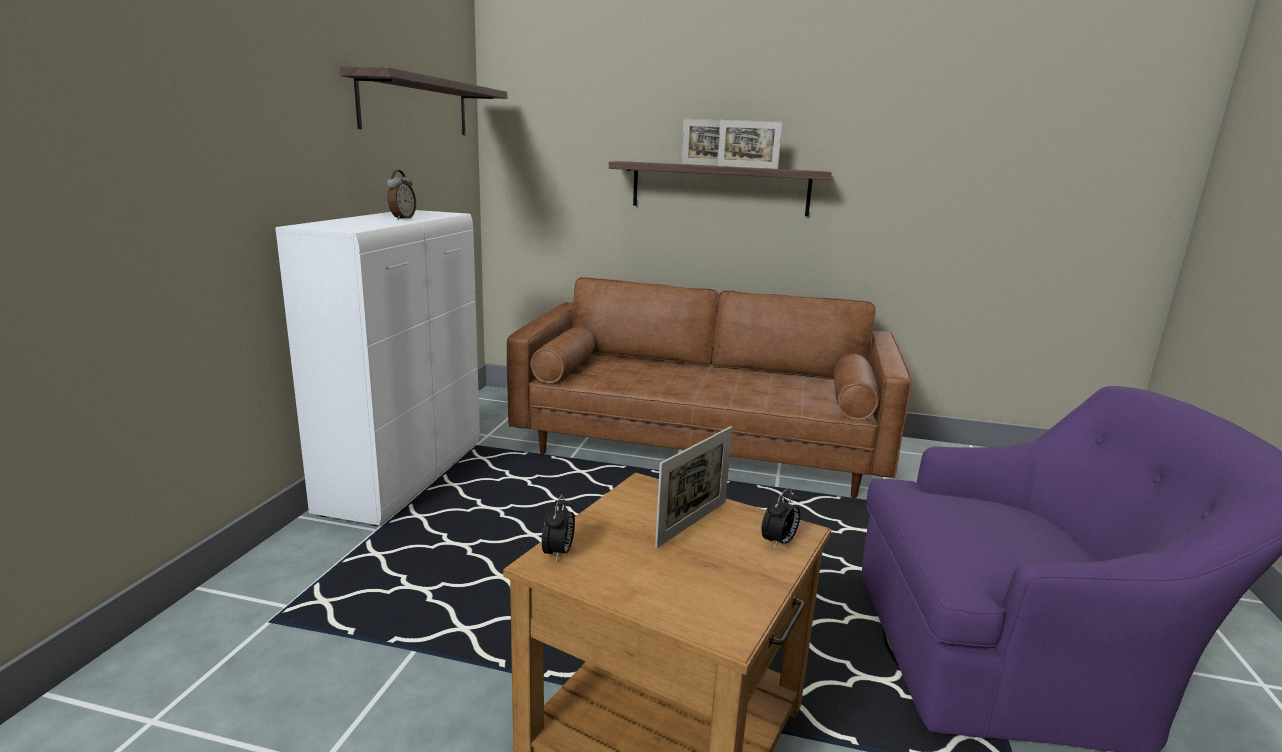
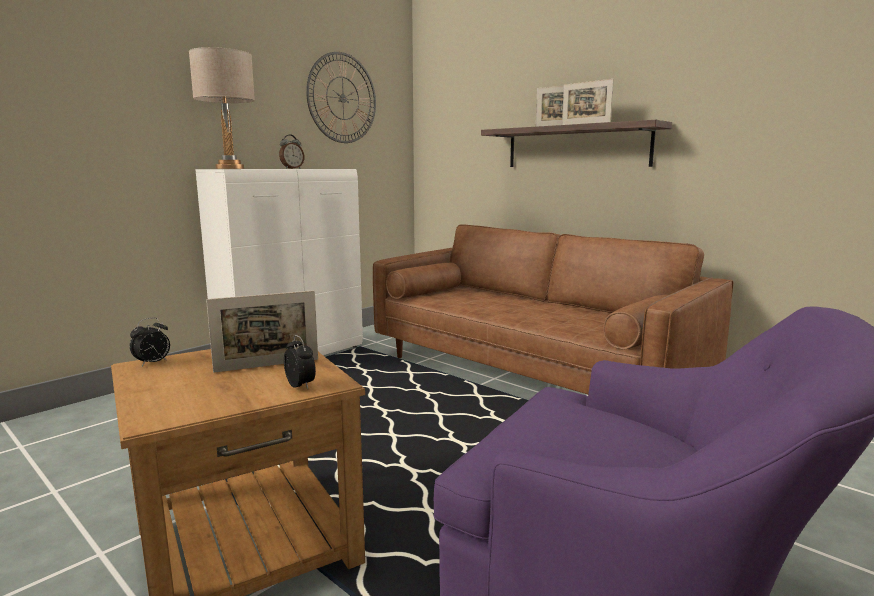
camera: 30 degrees right, 5 degrees down
shelf [340,66,507,135] -> wall clock [306,52,376,143]
alarm clock [761,488,800,548] -> alarm clock turned 105 degrees counterclockwise [284,335,316,389]
none -> beige table lamp [189,47,255,169]

